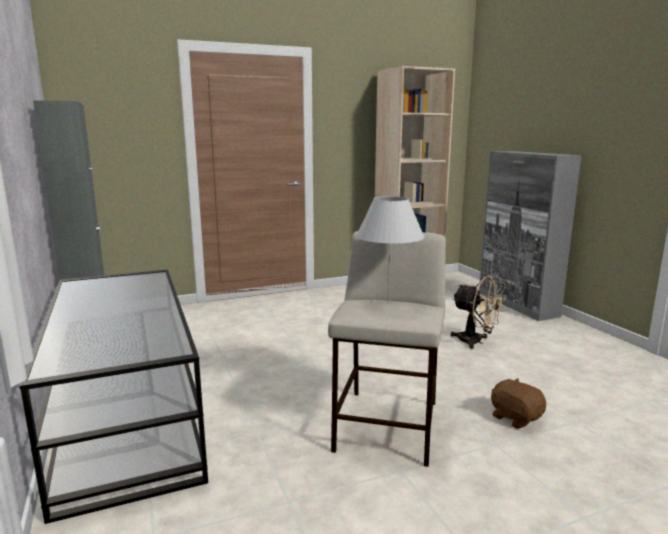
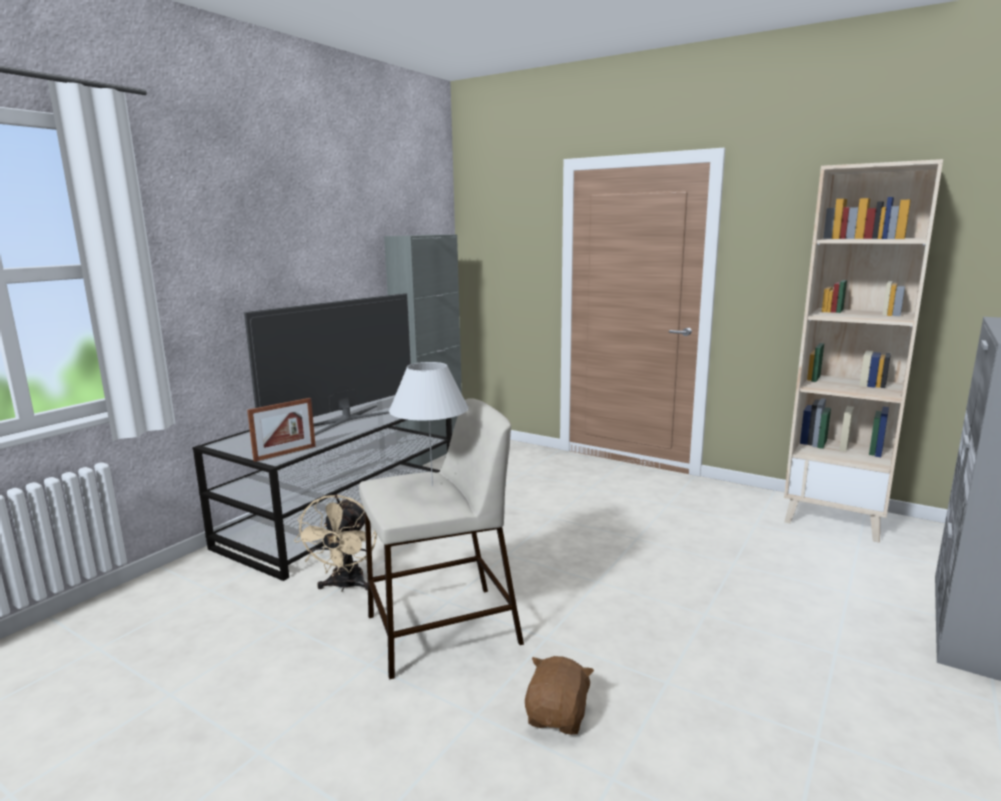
camera: 55 degrees right, 0 degrees up
beige fan [451,275,506,349] -> beige fan moved to [294,494,377,591]
none -> television [244,293,411,435]
none -> picture frame [247,398,316,462]

